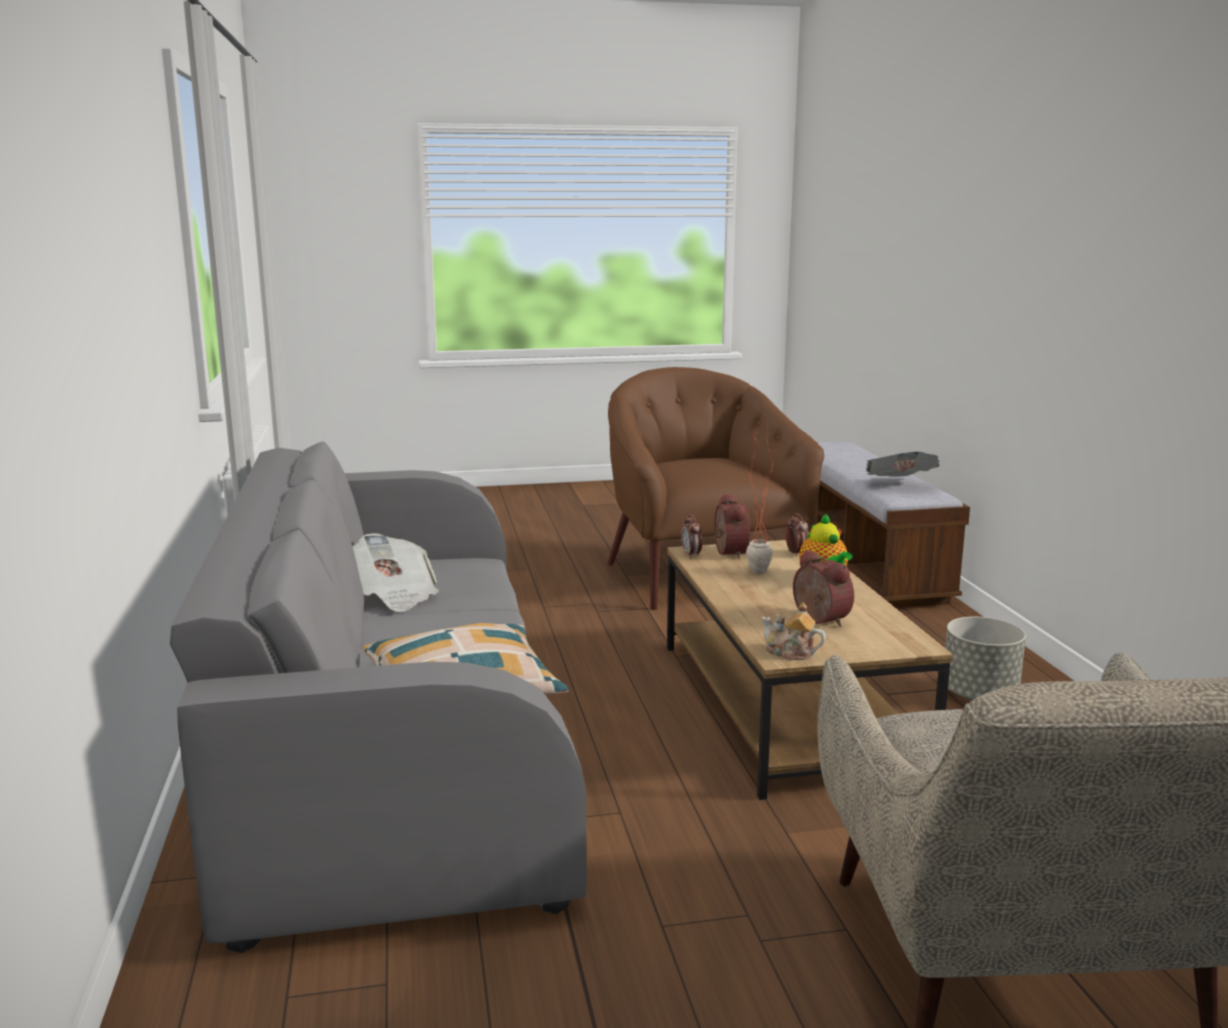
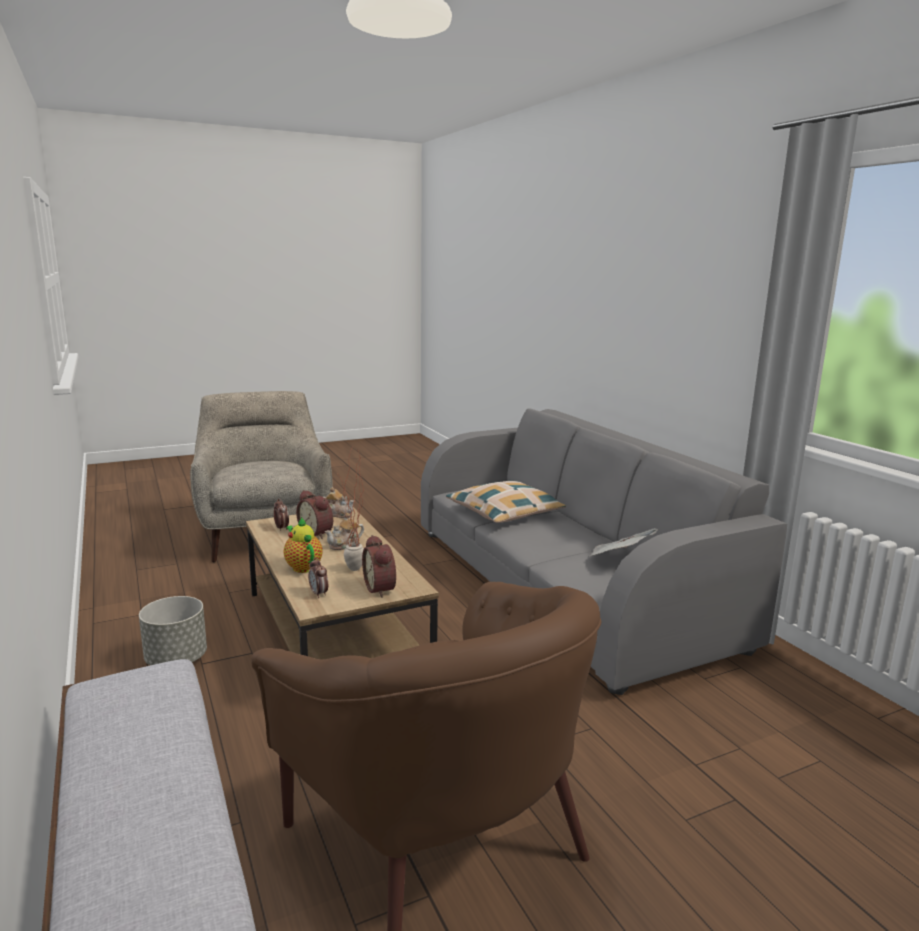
camera: 165 degrees right, 0 degrees up
alarm clock [681,514,702,558] -> alarm clock moved to [274,499,289,531]
newspaper [866,452,940,477] -> none
none -> teapot [325,513,364,550]

